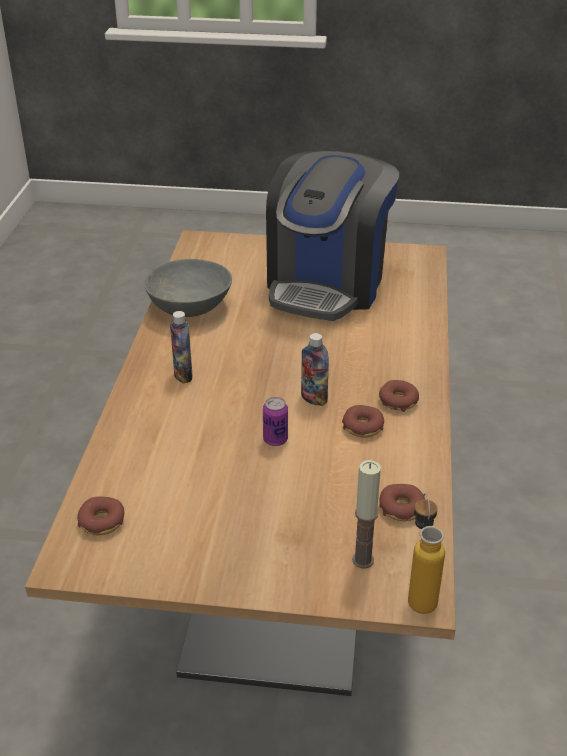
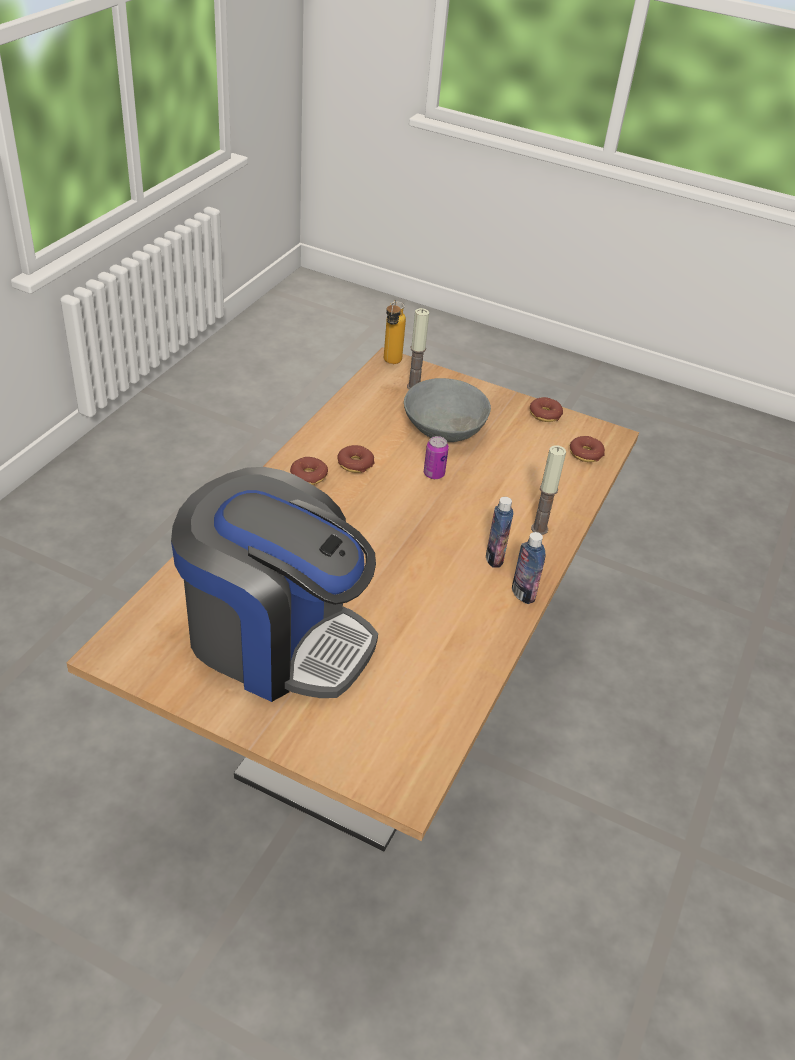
camera: 165 degrees left, 5 degrees up
grey bowl [144,259,232,317] -> grey bowl moved to [404,378,491,442]
coffee machine [266,151,399,321] -> coffee machine turned 75 degrees clockwise [171,467,378,702]
bottle [301,333,329,406] -> bottle moved to [512,532,546,604]
donut [379,484,425,521] -> donut moved to [530,397,563,422]
none -> candle [531,445,566,535]

